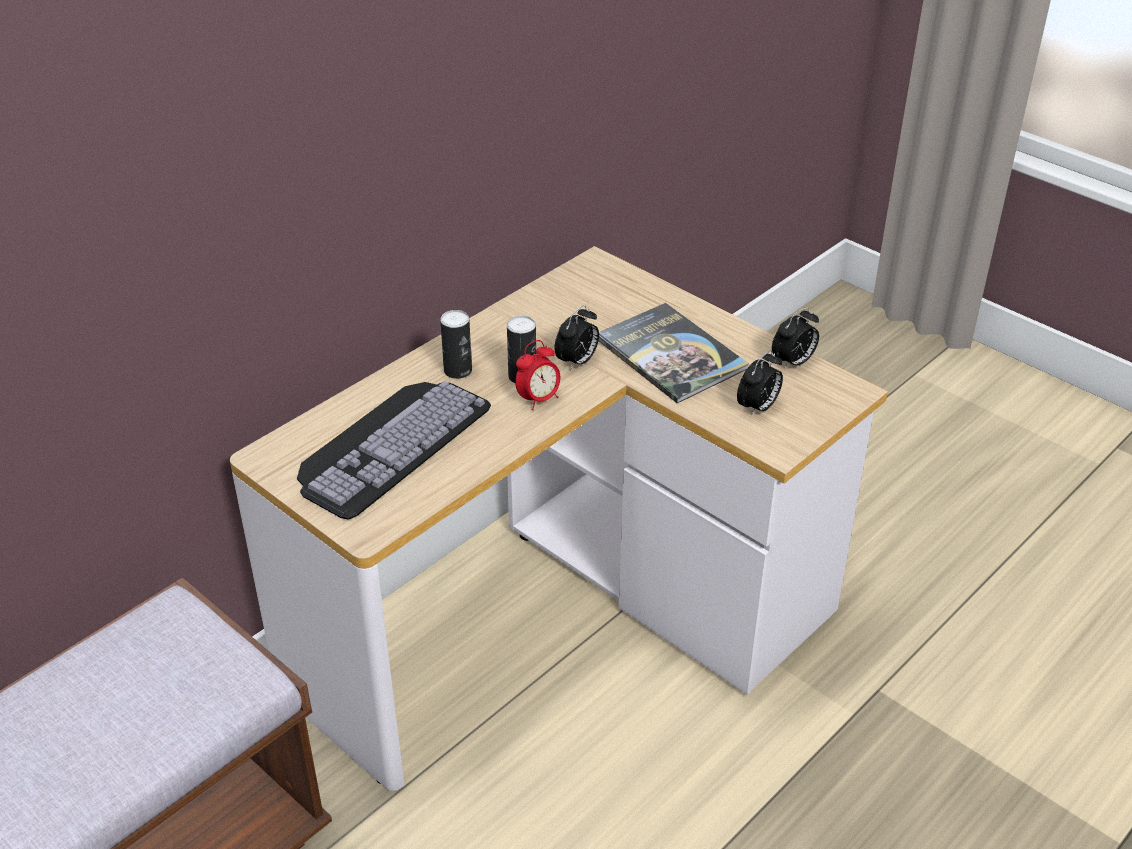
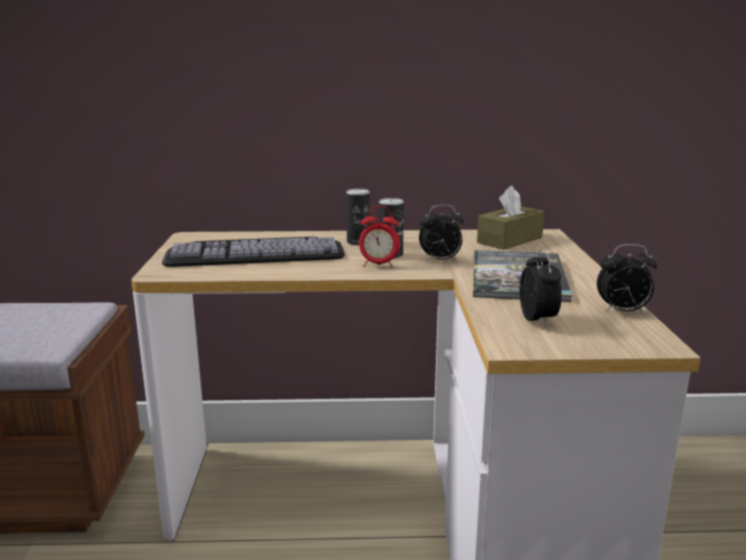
camera: 45 degrees right, 20 degrees down
alarm clock [737,350,783,417] -> alarm clock turned 90 degrees counterclockwise [520,249,562,328]
none -> brown tissue box [477,186,544,250]

